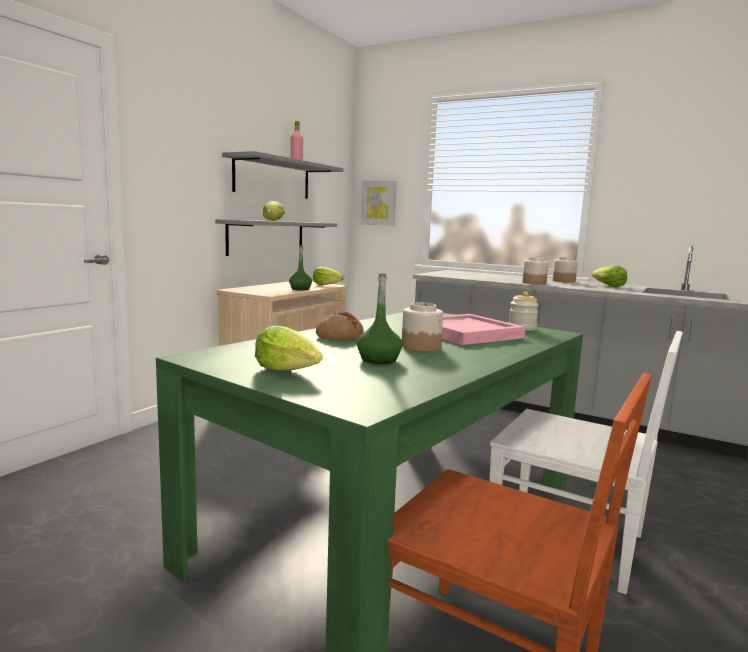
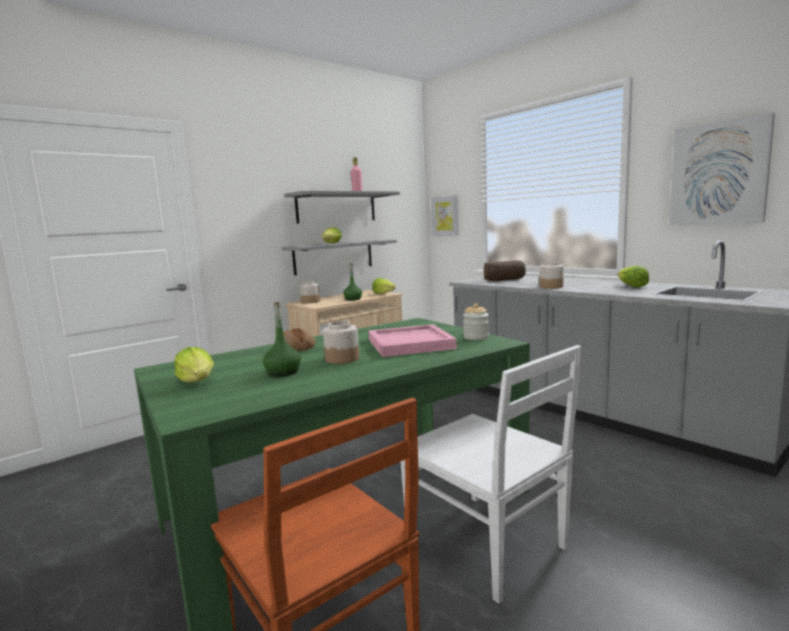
camera: 20 degrees right, 0 degrees up
jar [553,257,578,283] -> jar moved to [300,281,320,303]
none -> bread [484,260,526,281]
none -> picture [669,113,775,225]

